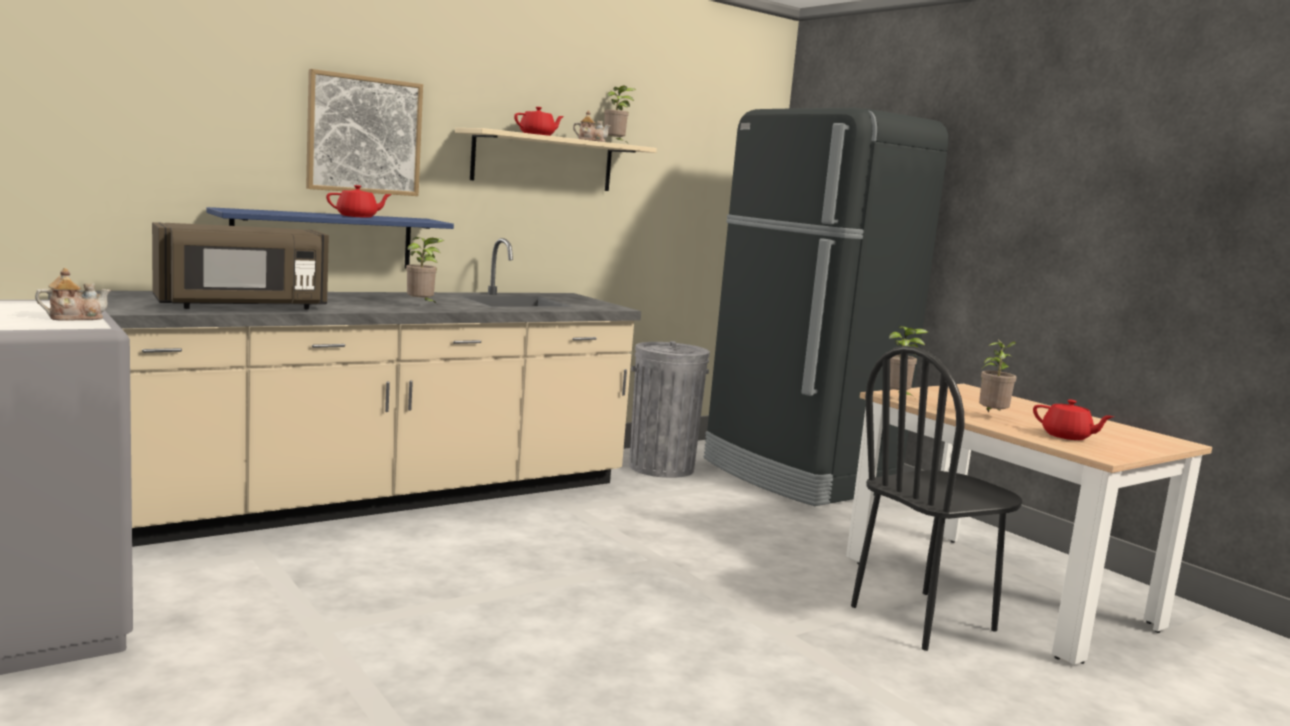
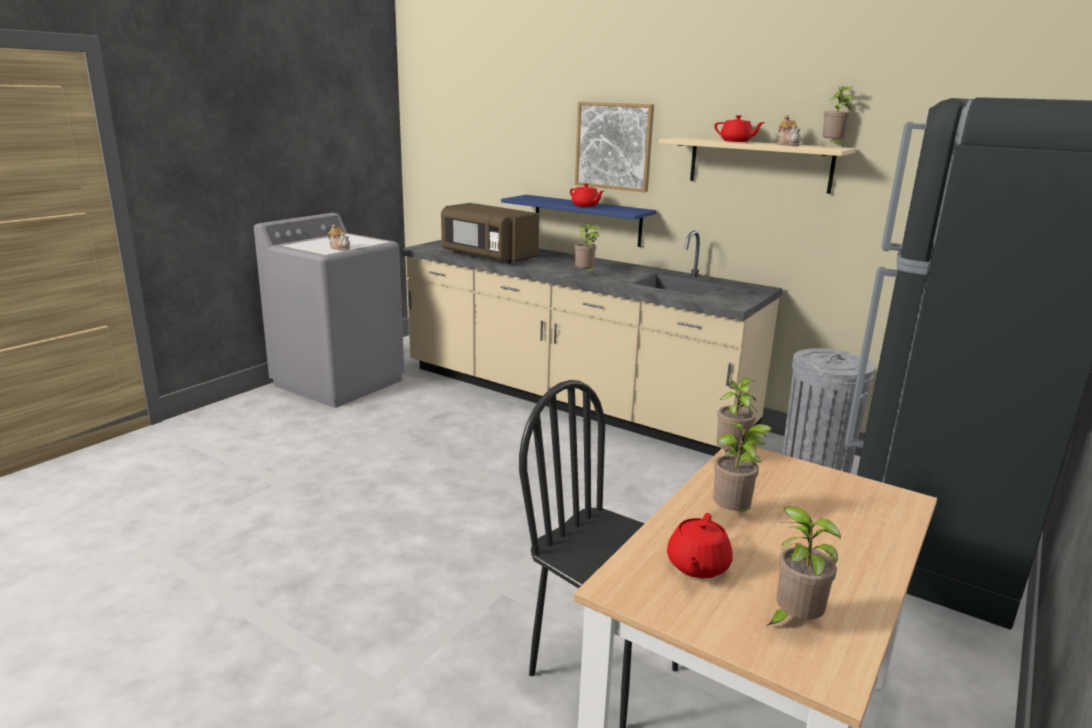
camera: 70 degrees right, 10 degrees up
none -> potted plant [767,506,841,626]

